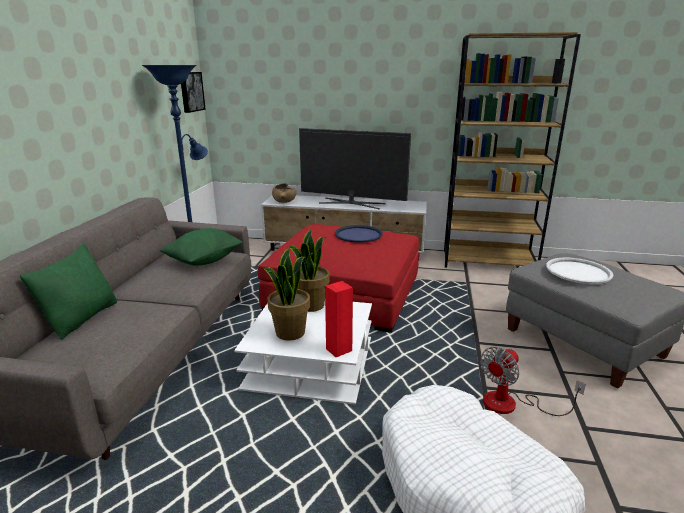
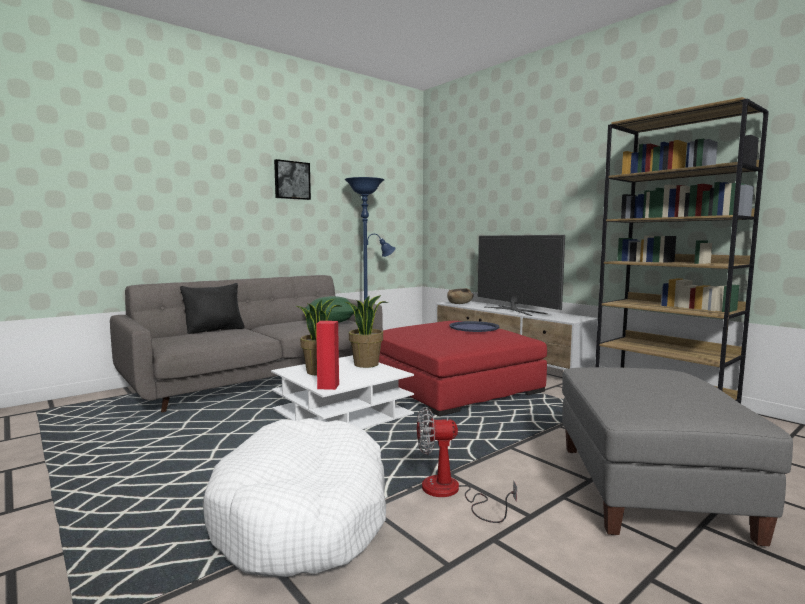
camera: 40 degrees right, 15 degrees down
green pillow [20,244,117,339] -> black pillow [180,283,245,334]
picture [181,72,206,113] -> picture moved to [274,159,311,200]
white tray [546,258,614,284] -> none

